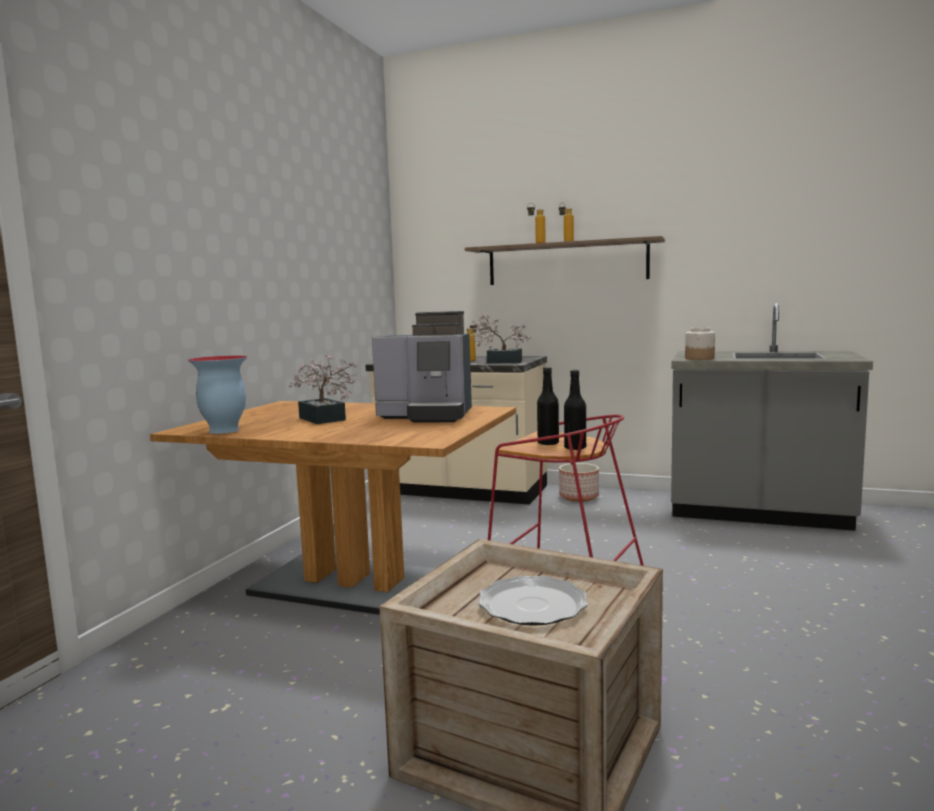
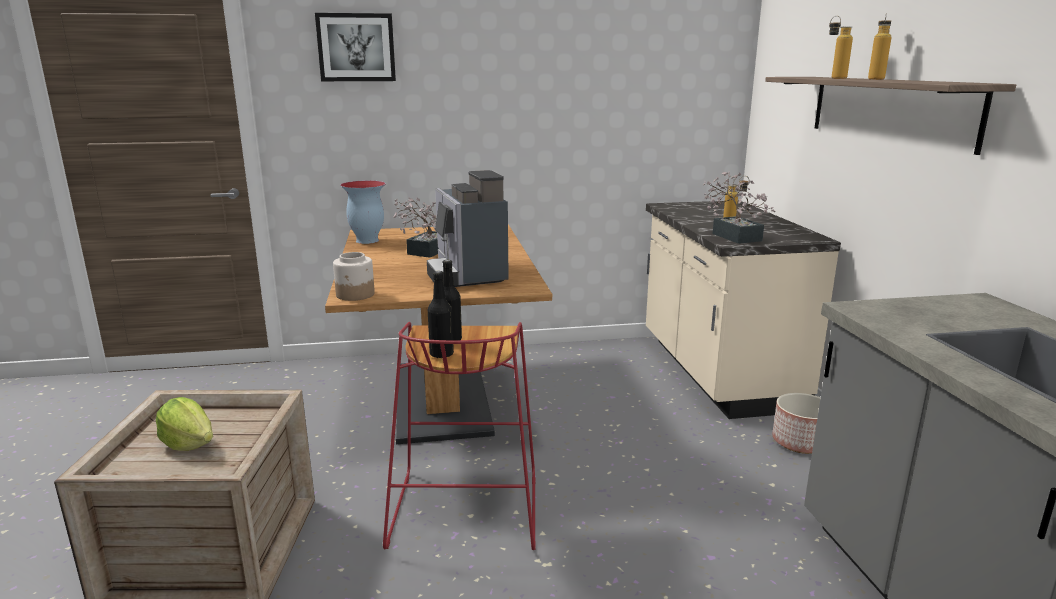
camera: 60 degrees right, 10 degrees up
plate [478,576,588,626] -> lettuce [156,397,213,451]
jar [685,327,715,360] -> jar moved to [333,252,375,301]
none -> picture [315,13,396,81]

